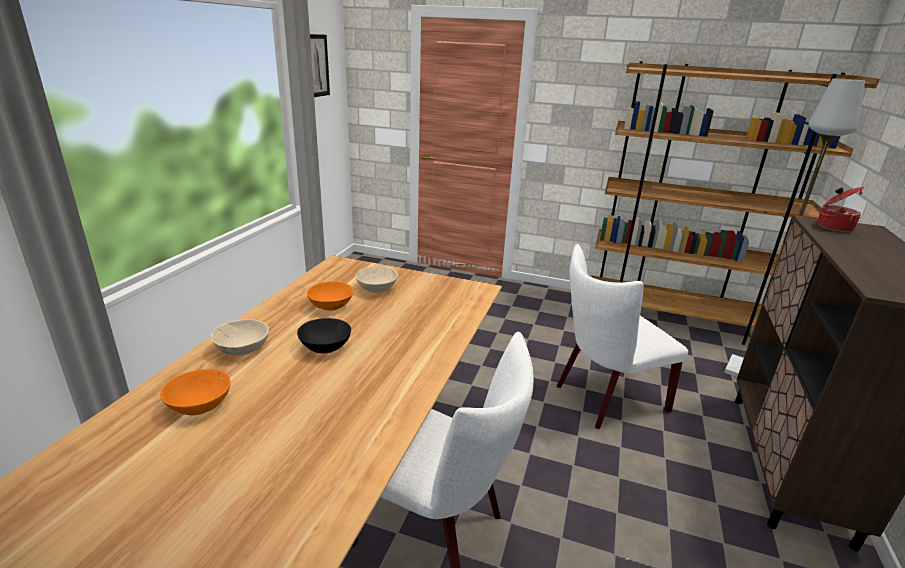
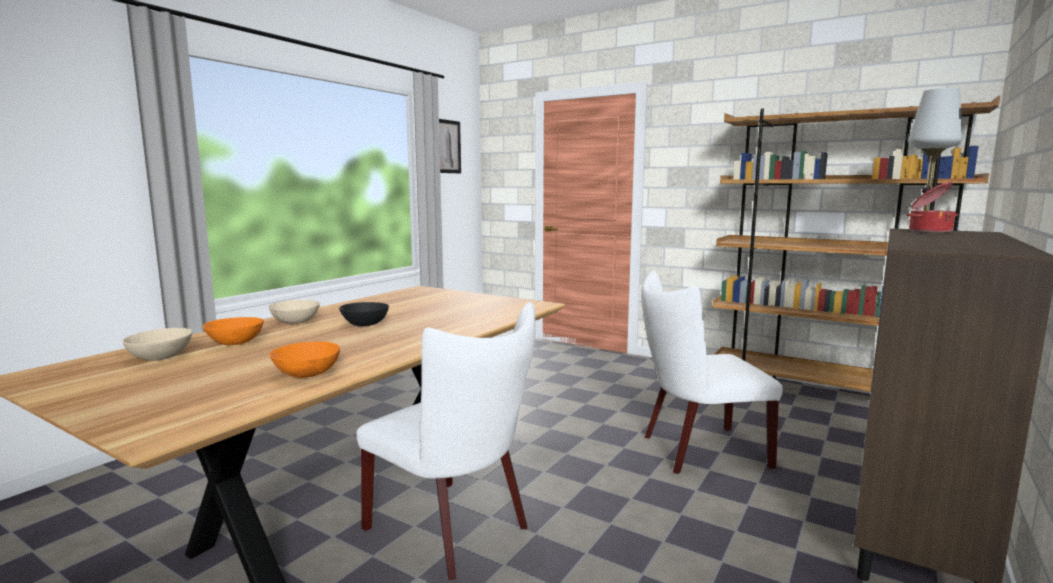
camera: 15 degrees right, 15 degrees down
orange bowl [307,281,353,311] -> orange bowl moved to [269,342,340,378]
beige bowl [355,266,398,293] -> beige bowl moved to [123,328,192,361]

